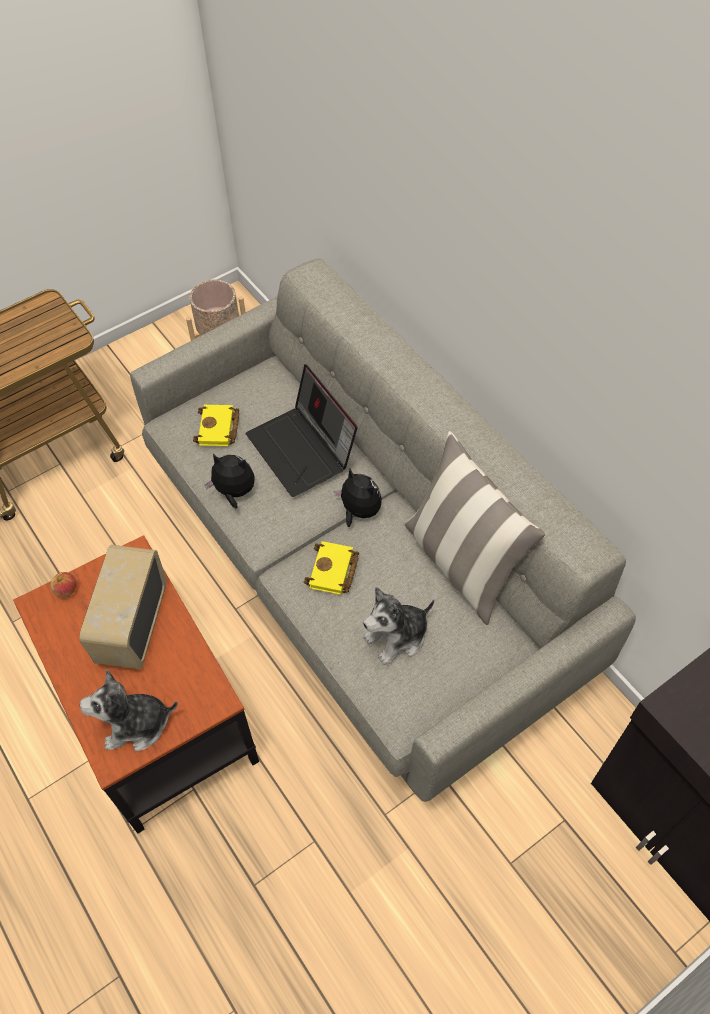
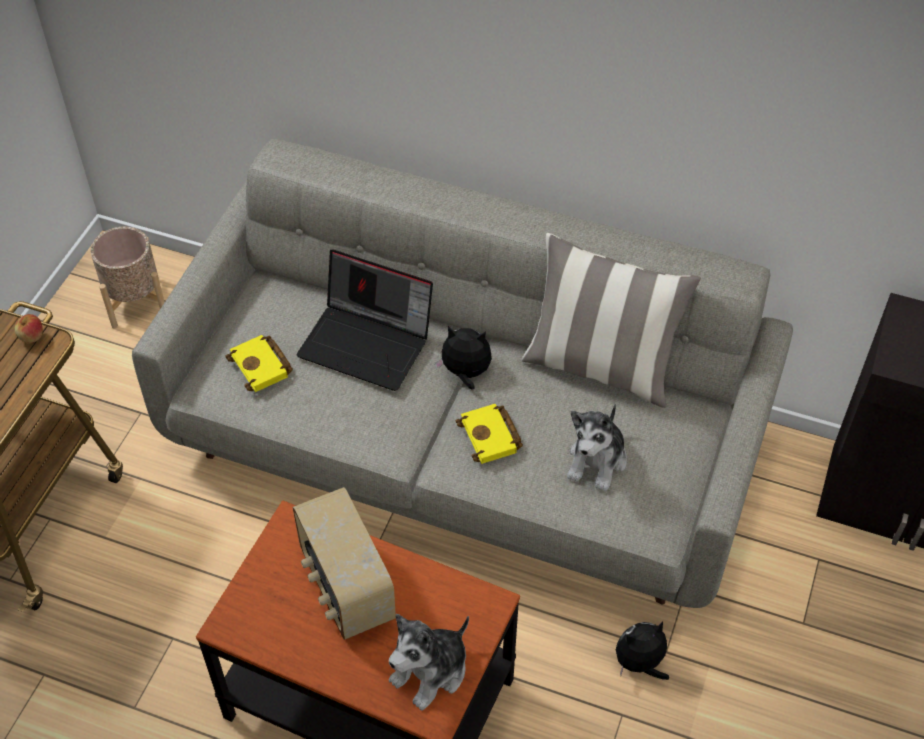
camera: 35 degrees left, 5 degrees down
apple [50,572,77,598] -> apple moved to [15,314,43,343]
plush toy [205,454,255,509] -> plush toy moved to [616,622,669,680]

